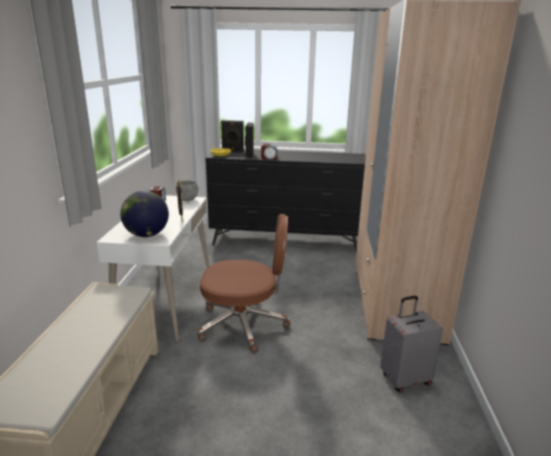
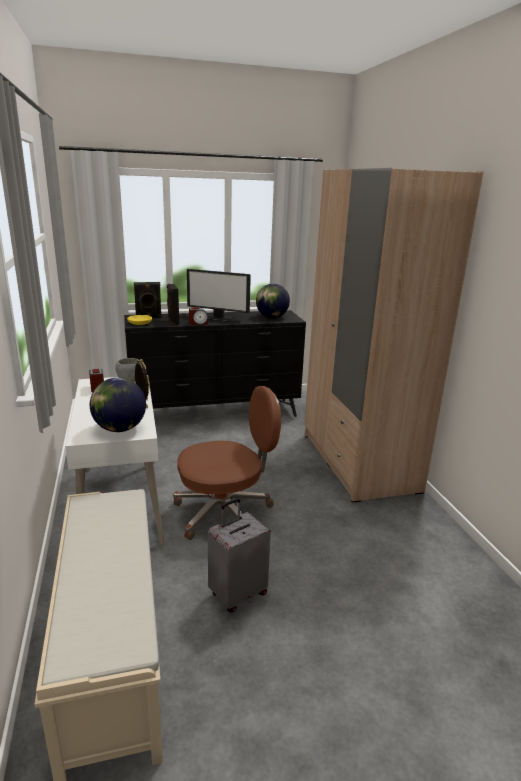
camera: 20 degrees left, 0 degrees up
grey suitcase [380,296,443,392] -> grey suitcase moved to [208,498,271,612]
none -> monitor [187,269,251,322]
none -> globe [256,284,290,318]

